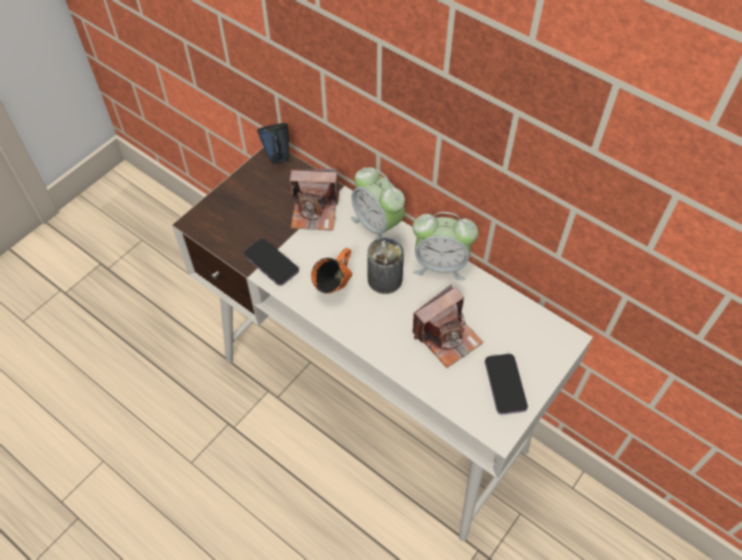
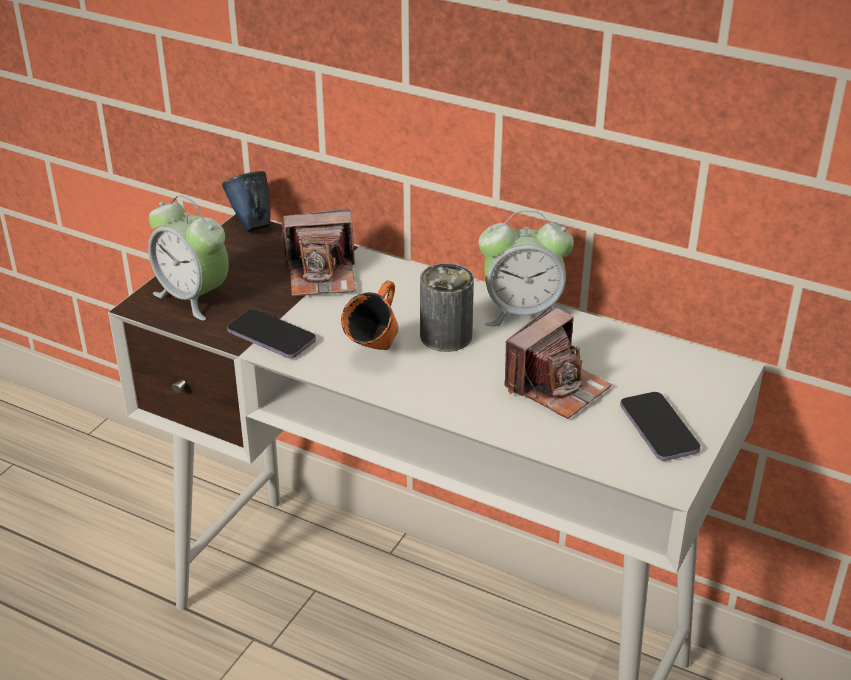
camera: 10 degrees left, 20 degrees down
alarm clock [351,167,405,239] -> alarm clock moved to [148,195,229,320]

